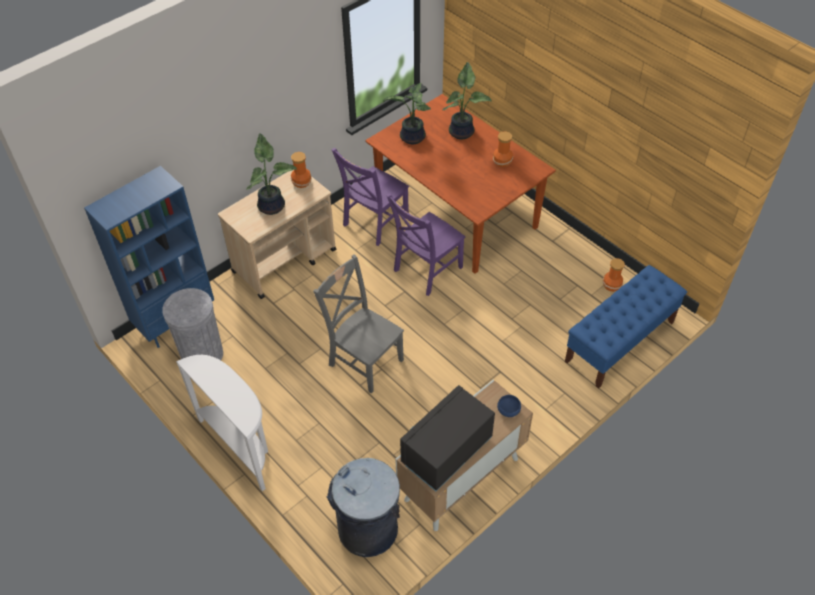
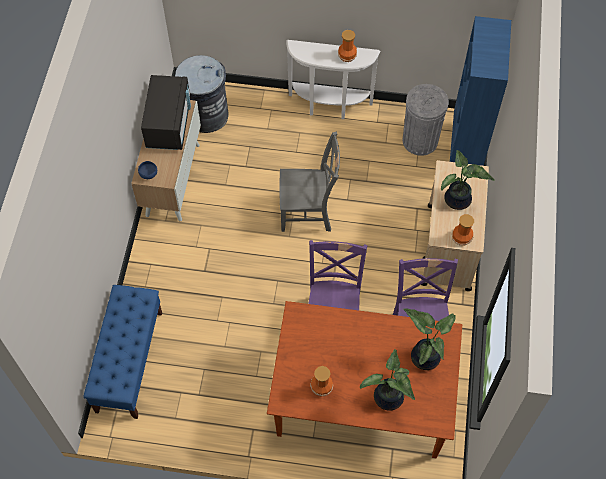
camera: 140 degrees right, 10 degrees up
vase [603,258,625,292] -> vase moved to [338,30,357,62]

